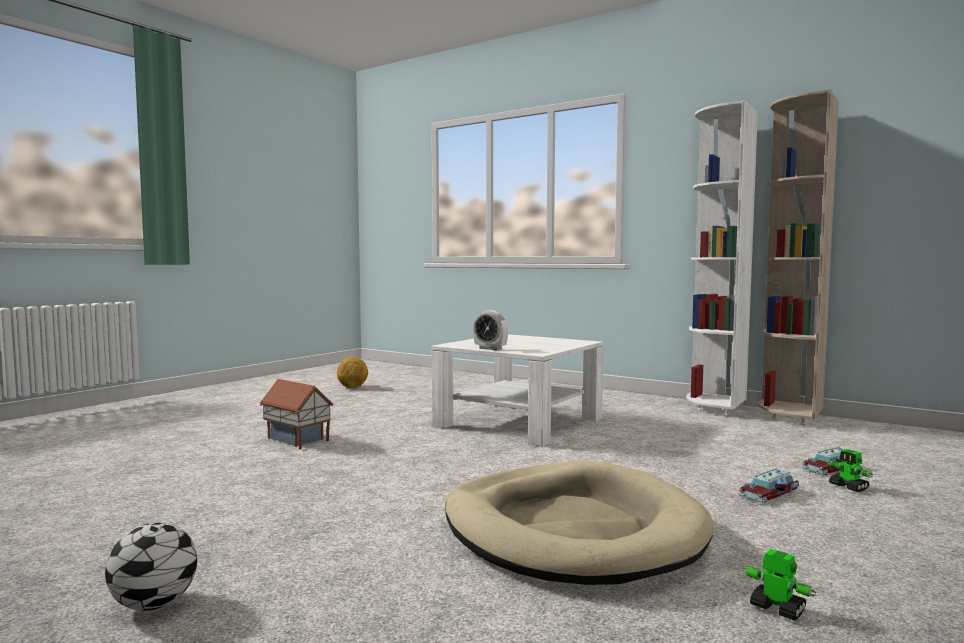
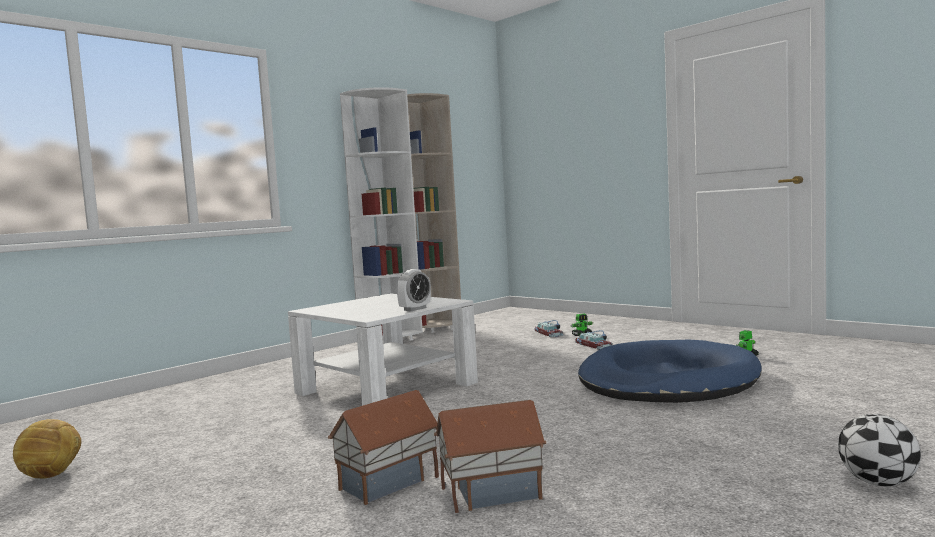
camera: 80 degrees left, 0 degrees up
beige dog bed [445,461,714,585] -> blue dog bed [578,340,762,403]
none -> toy house [434,400,546,513]

